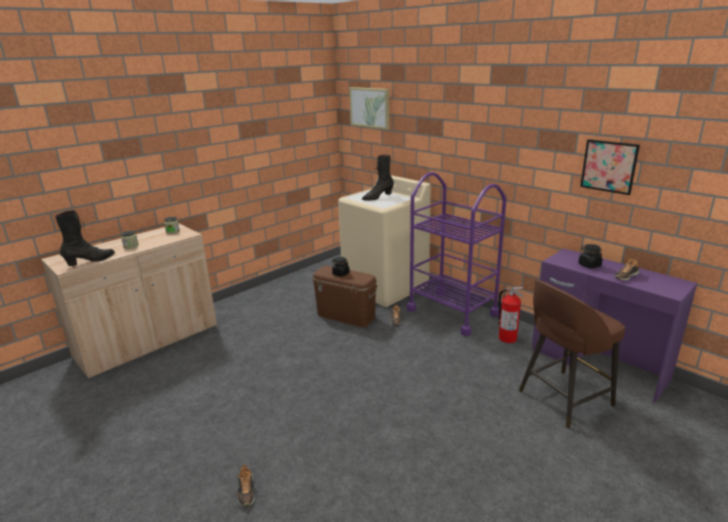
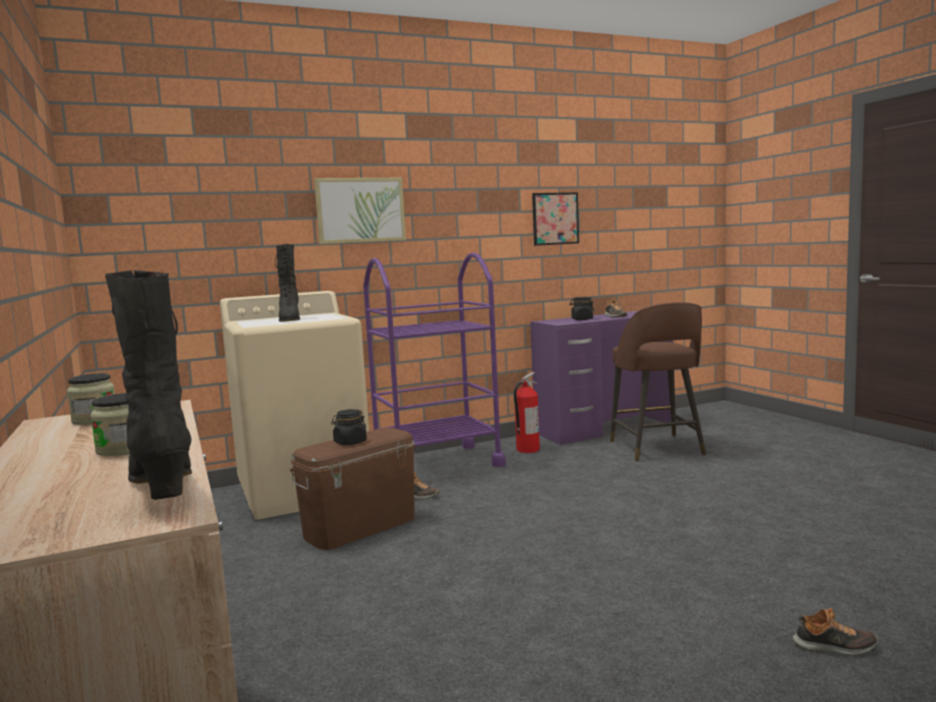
camera: 70 degrees left, 15 degrees down
picture [349,87,389,130] -> picture moved to [314,178,406,244]

